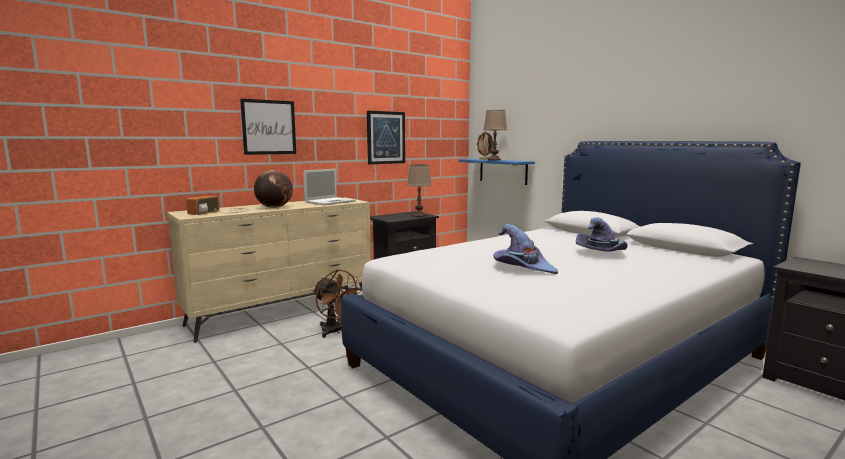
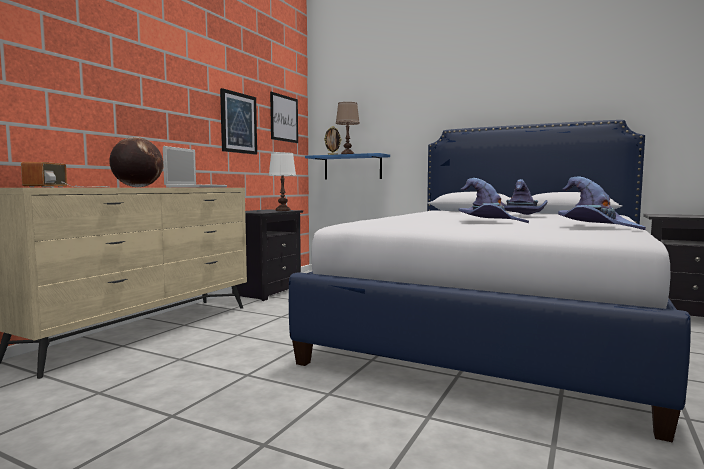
camera: 25 degrees left, 5 degrees down
picture [240,99,296,155] -> picture moved to [270,92,298,143]
brown fan [313,270,362,338] -> none
brown table lamp [407,164,432,217] -> white table lamp [268,152,296,211]
none -> purple hat [558,176,646,230]

